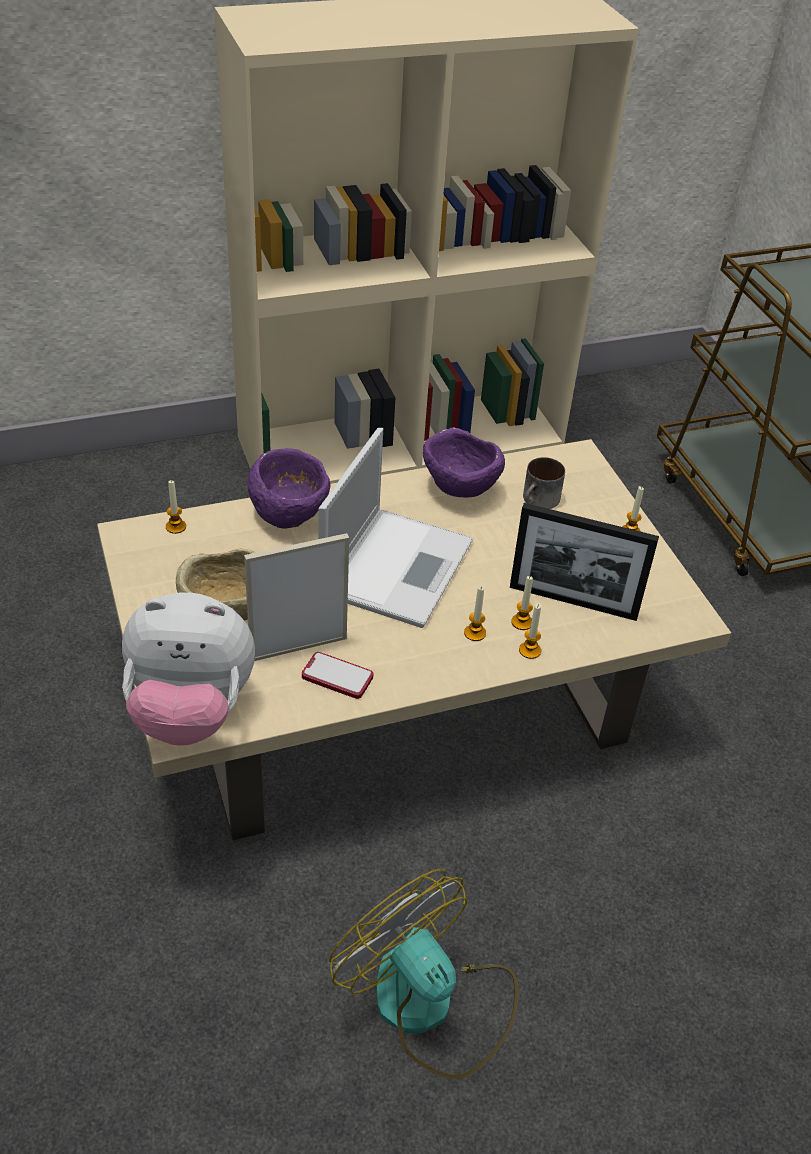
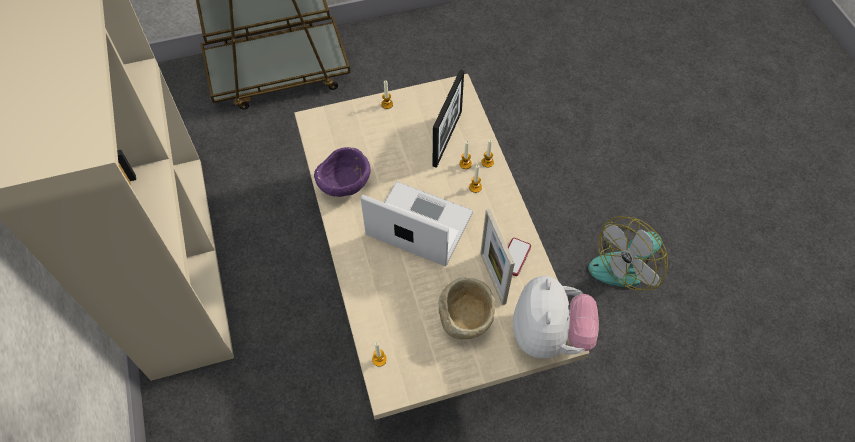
camera: 85 degrees left, 15 degrees up
purple bowl [248,448,331,528] -> none
mug [523,457,565,509] -> none

